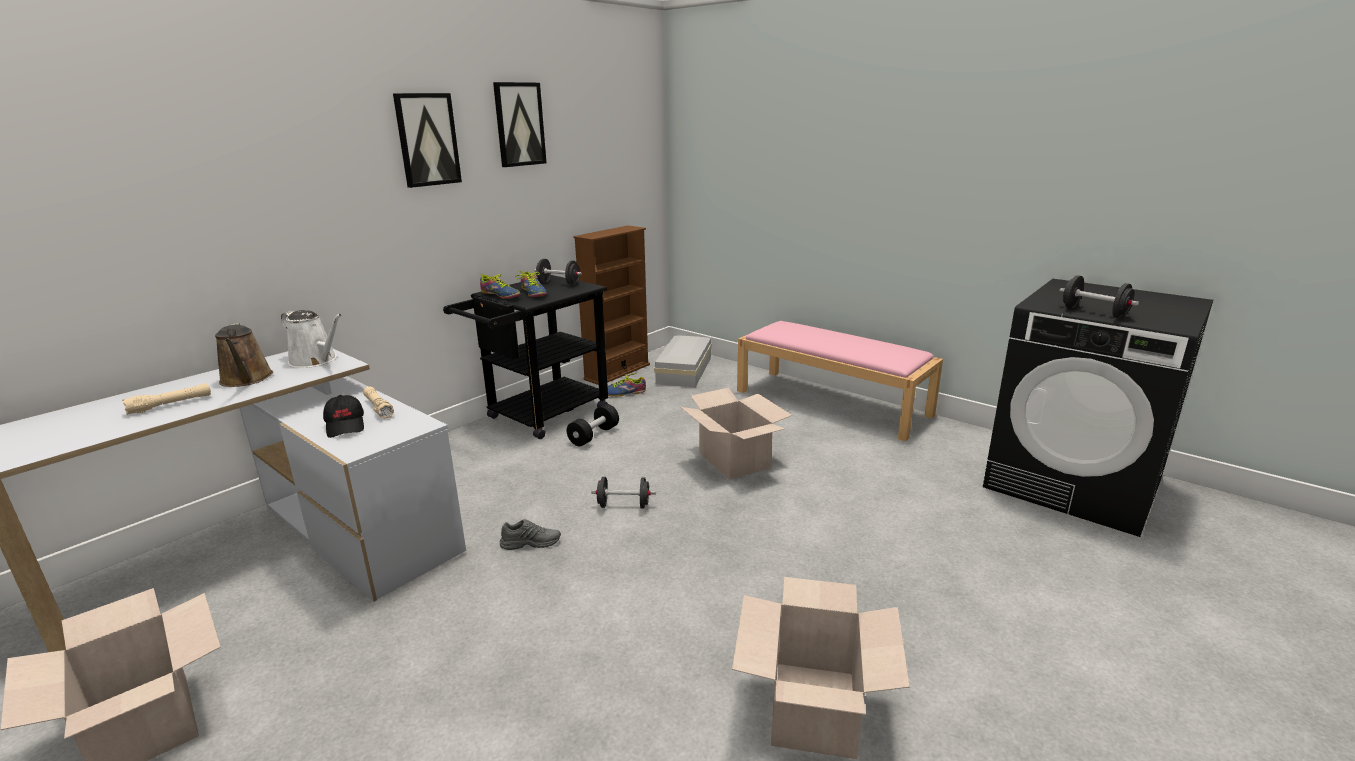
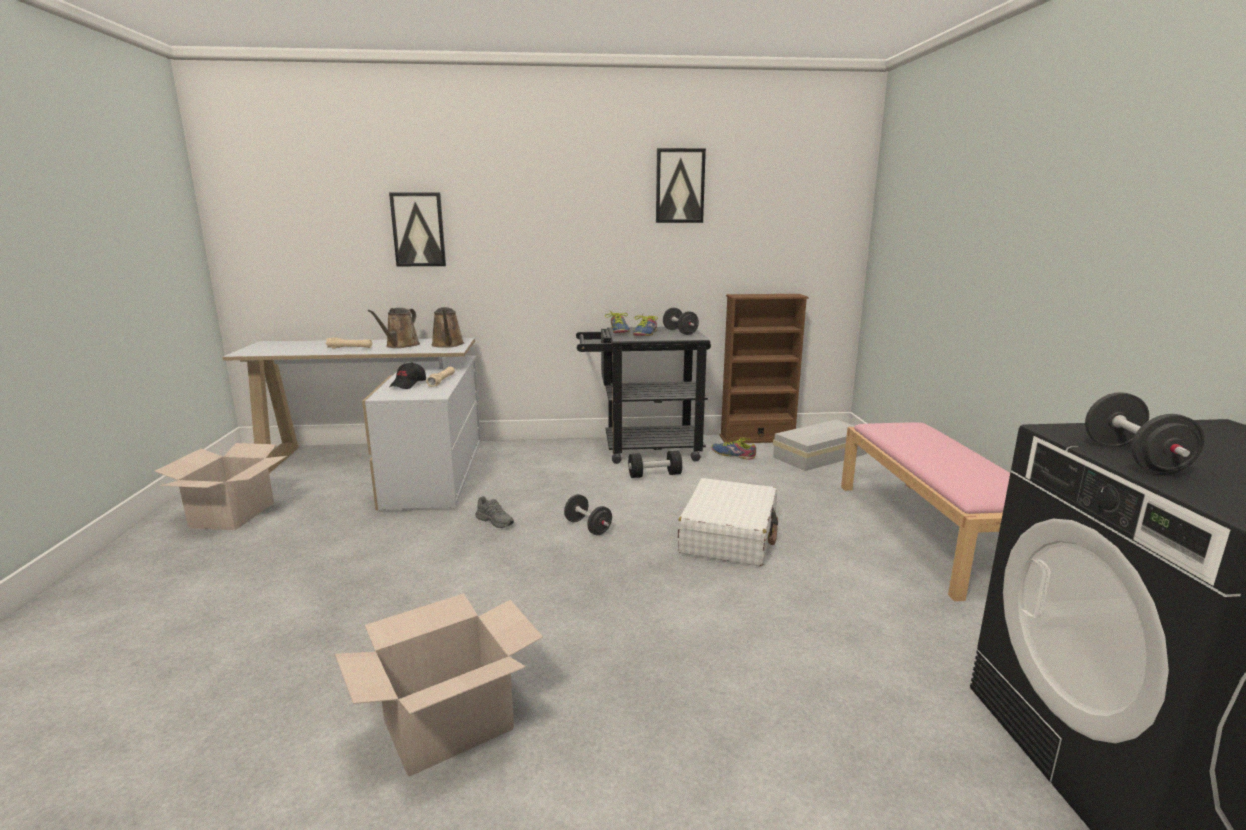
camera: 45 degrees right, 5 degrees down
white watering can [281,310,342,368] -> brown watering can [431,307,464,348]
picture [393,93,462,188] -> picture moved to [389,192,446,266]
cardboard box [680,388,792,480] -> white suitcase [678,478,778,566]

